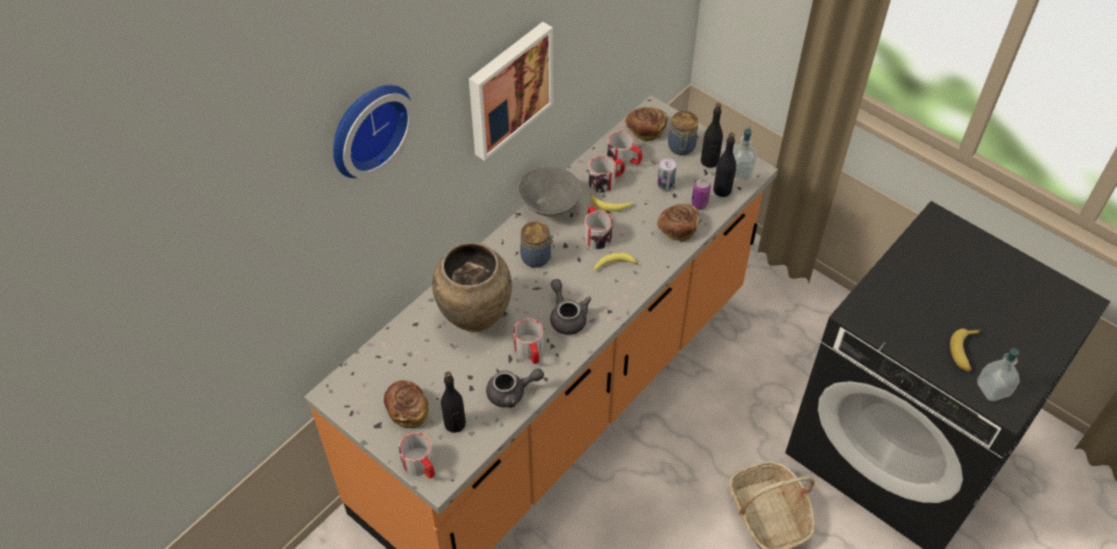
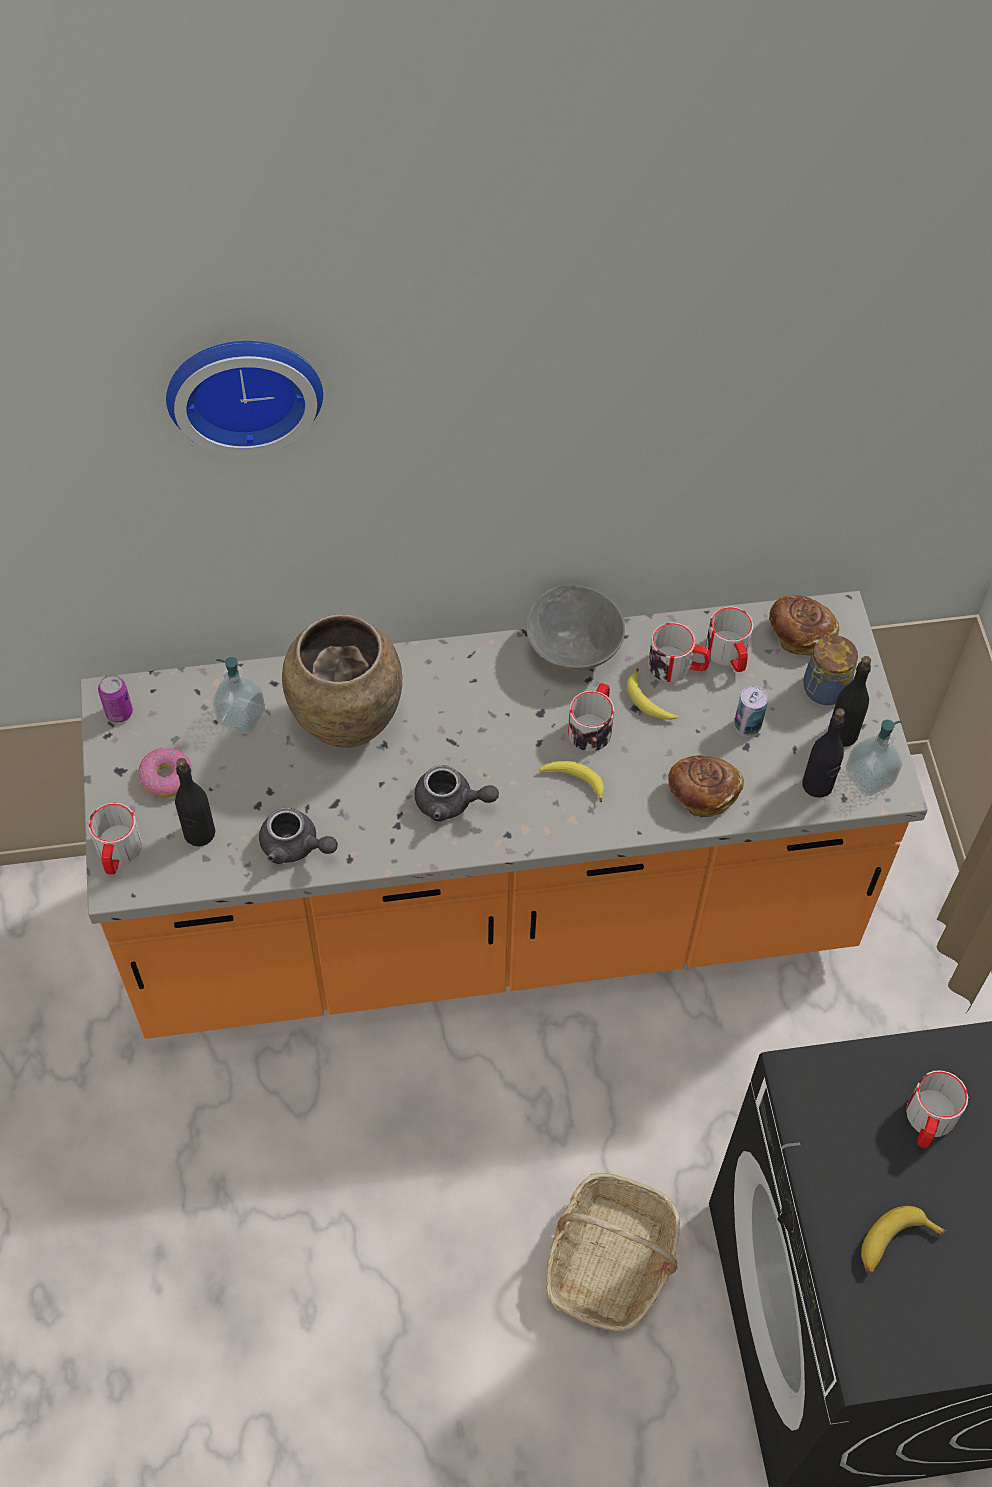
camera: 40 degrees right, 5 degrees up
bread [384,380,429,428] -> donut [138,748,192,798]
picture [469,22,553,161] -> none
mug [513,318,544,364] -> mug moved to [906,1070,968,1148]
jar [520,221,554,268] -> none
grey teapot [550,279,591,335] -> grey teapot turned 90 degrees clockwise [415,765,499,822]
can [691,178,711,209] -> can moved to [98,675,133,723]
soap dispenser [977,348,1020,401] -> soap dispenser moved to [213,657,265,734]

